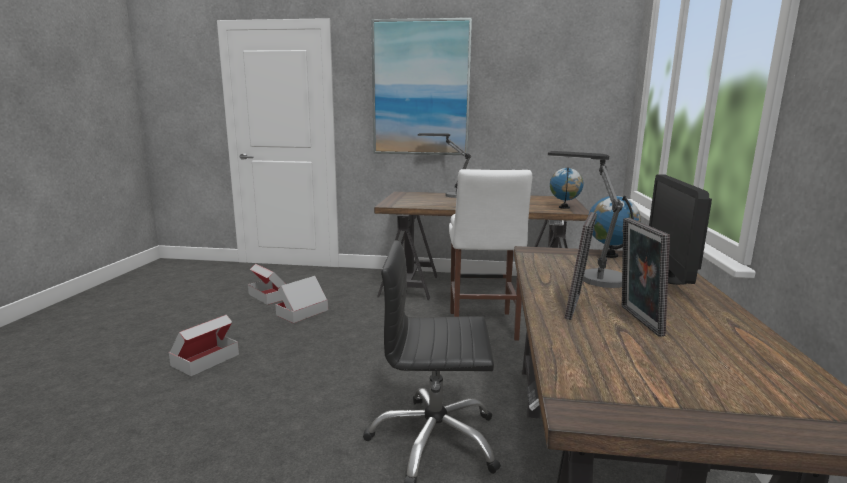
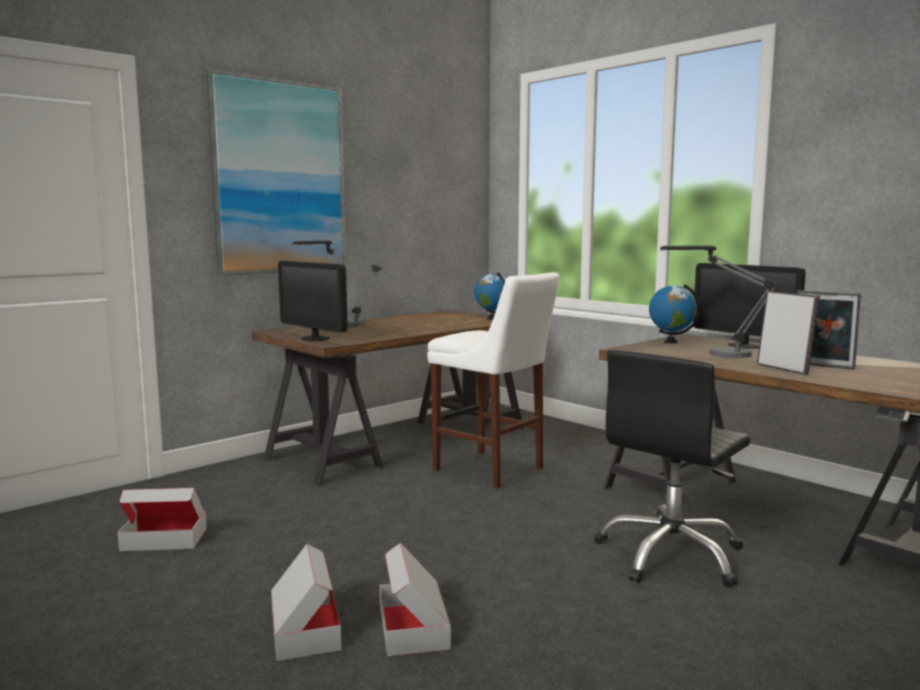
camera: 50 degrees left, 5 degrees down
cardboard box [275,276,328,323] -> cardboard box moved to [380,543,451,656]
none -> monitor [278,261,347,341]

